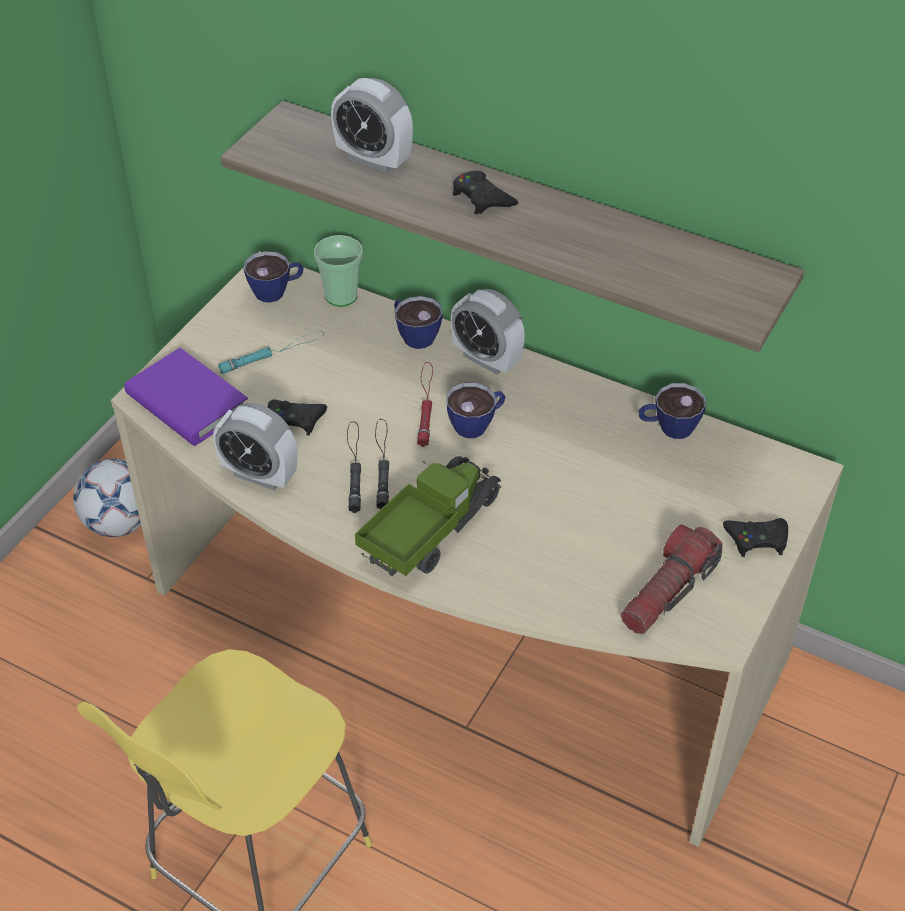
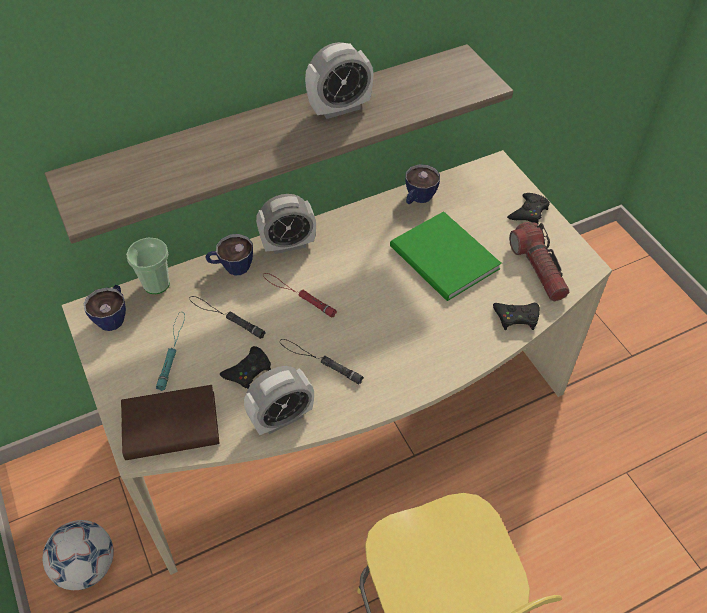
camera: 55 degrees left, 5 degrees up
purple book [124,348,248,446] -> brown book [121,385,219,460]
alarm clock [331,78,413,173] -> alarm clock moved to [305,42,373,119]
toy truck [355,456,501,576] -> none
black flashlight [375,419,389,509] -> black flashlight moved to [189,296,266,339]
cup [446,383,505,438] -> none
black game controller [453,171,518,214] -> black game controller moved to [493,303,540,330]
none -> green book [390,211,502,301]

